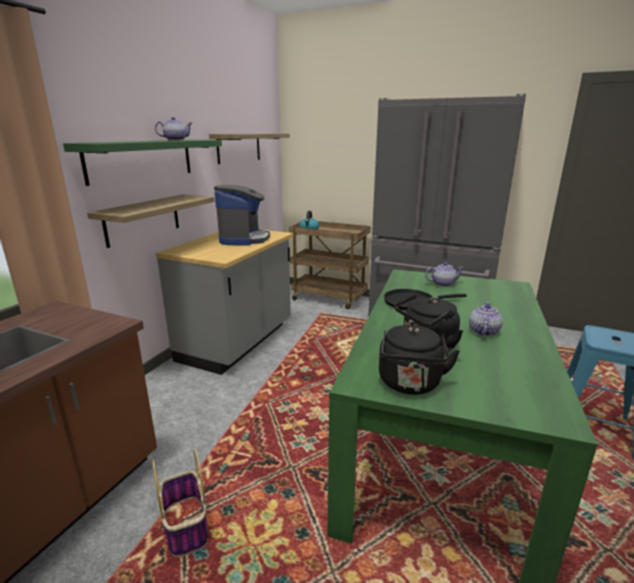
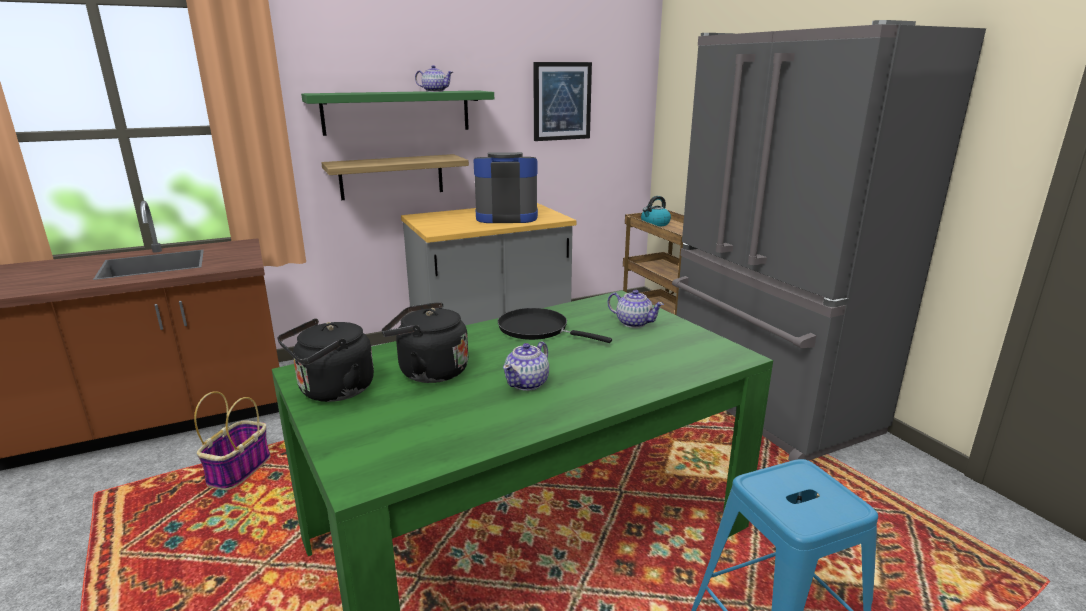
camera: 40 degrees right, 0 degrees up
shelf [209,133,290,164] -> picture [533,62,592,141]
coffee machine [214,185,270,246] -> coffee machine turned 135 degrees counterclockwise [474,152,538,223]
teapot [469,302,503,336] -> teapot turned 150 degrees clockwise [503,341,549,391]

